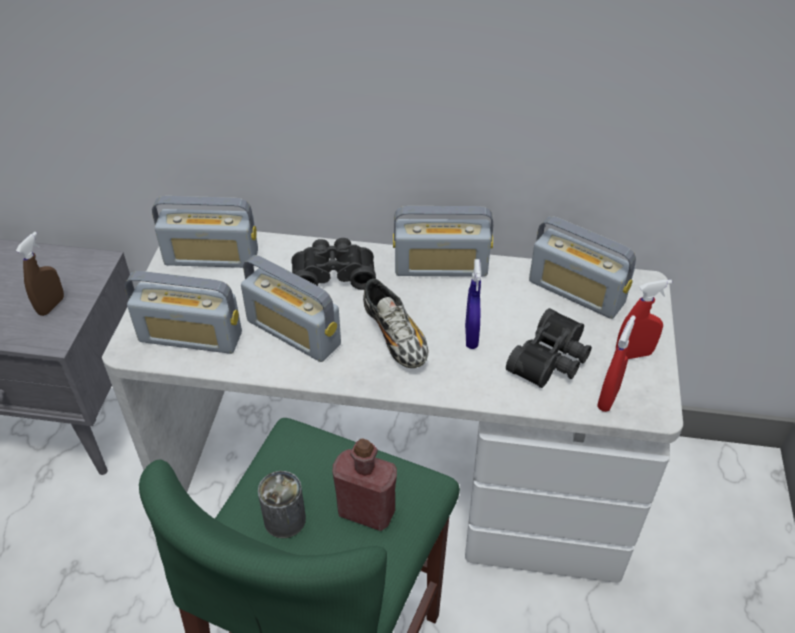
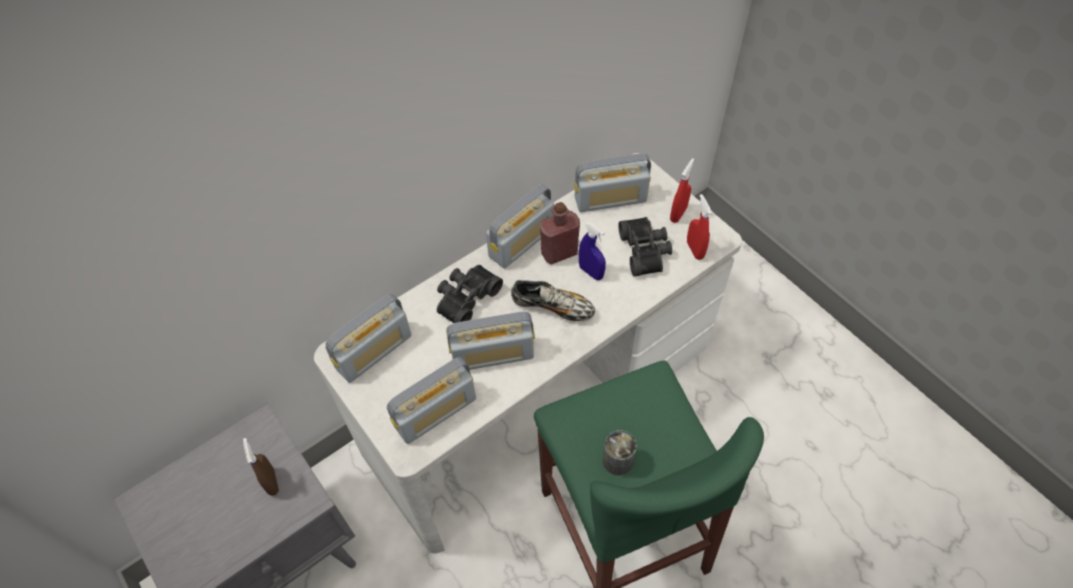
camera: 45 degrees left, 10 degrees up
red bottle [332,438,397,531] -> red bottle moved to [540,202,580,265]

